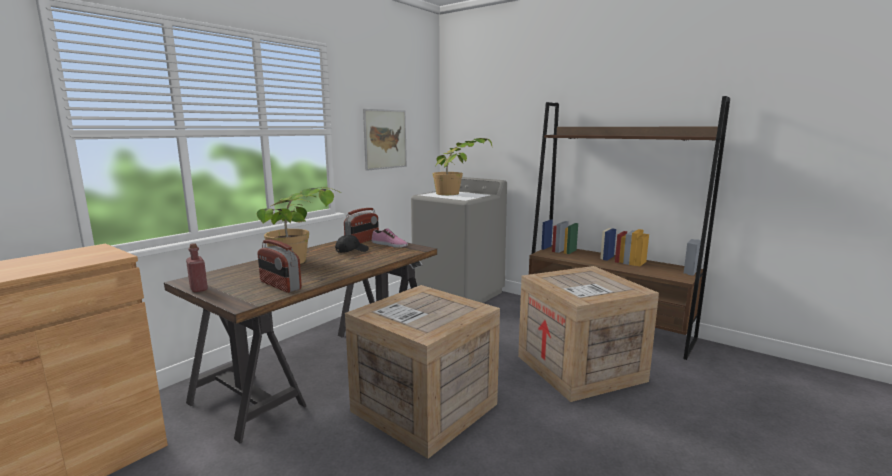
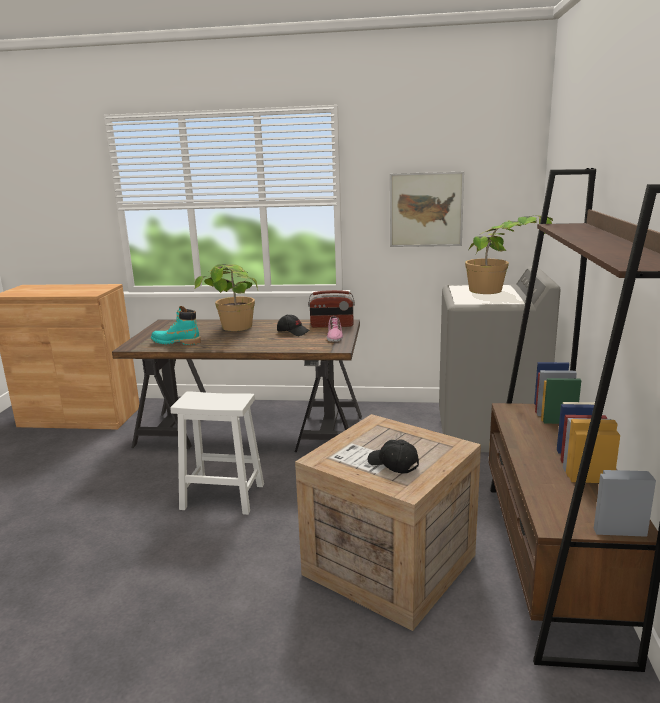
camera: 60 degrees right, 5 degrees up
red bottle [186,243,208,292] -> none
radio [258,239,302,293] -> turquoise boot [151,306,201,345]
crate [345,285,500,459] -> white stool [170,391,264,515]
none -> black cap [368,439,419,473]

